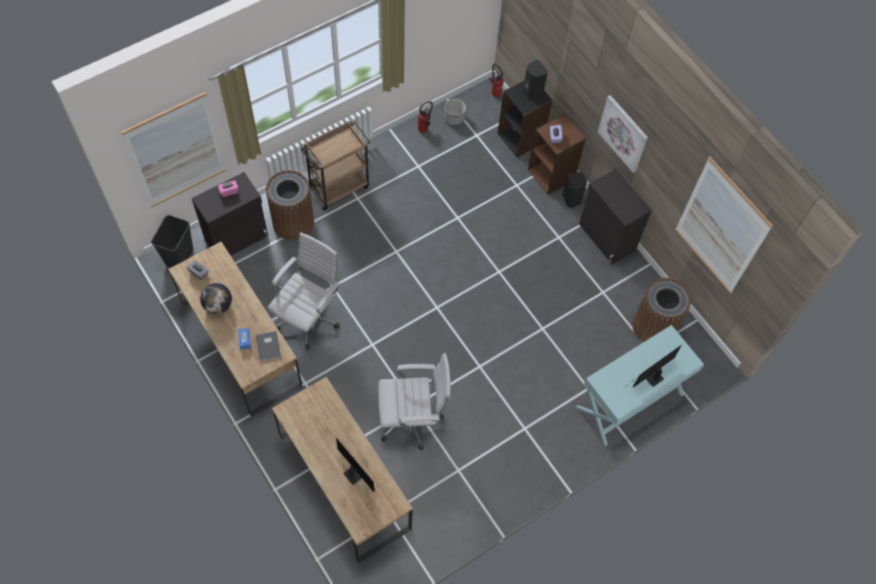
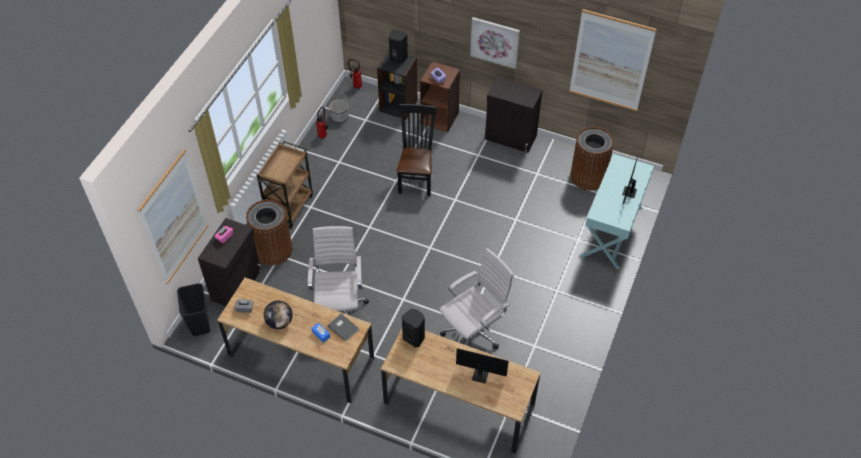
camera: 30 degrees left, 10 degrees down
black speaker [563,172,587,208] -> black speaker moved to [402,309,425,348]
none -> black chair [397,104,437,196]

